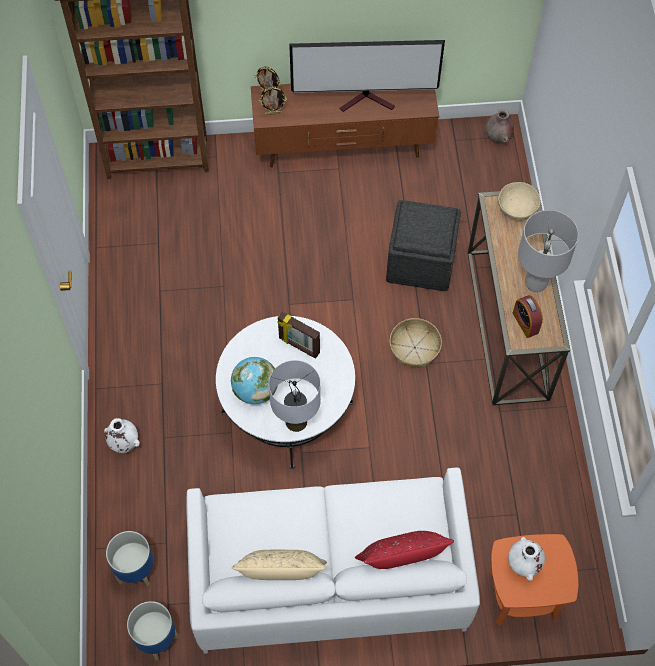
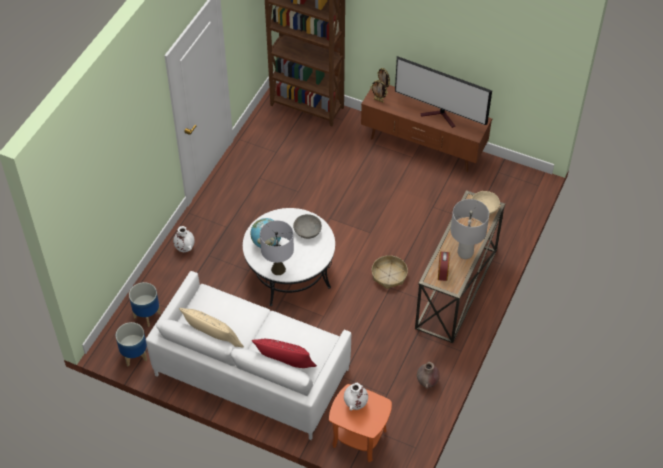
camera: 30 degrees right, 10 degrees down
picture frame [277,312,320,359] -> grey bowl [293,214,322,239]
grey ottoman [386,200,461,291] -> none
brown vase [486,109,514,143] -> brown vase moved to [417,362,440,389]

